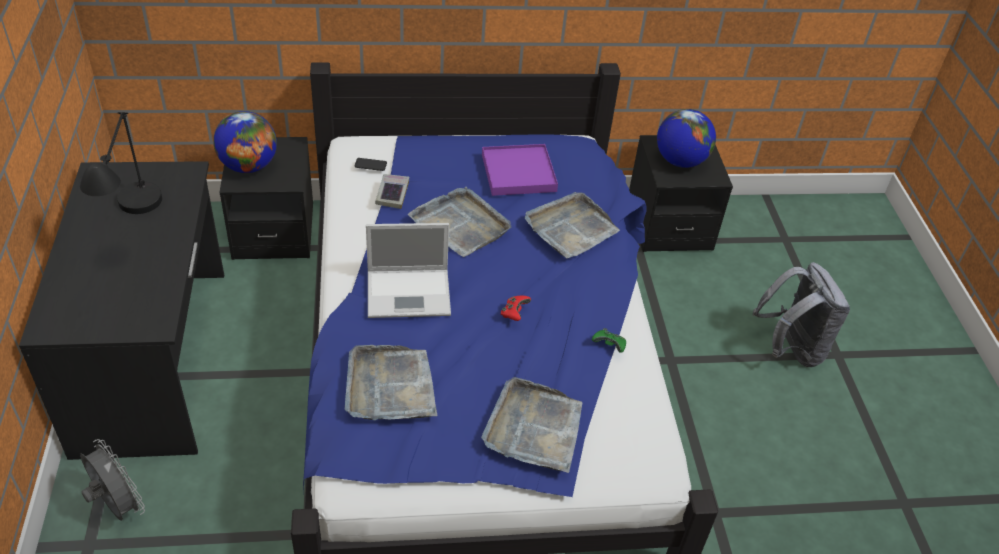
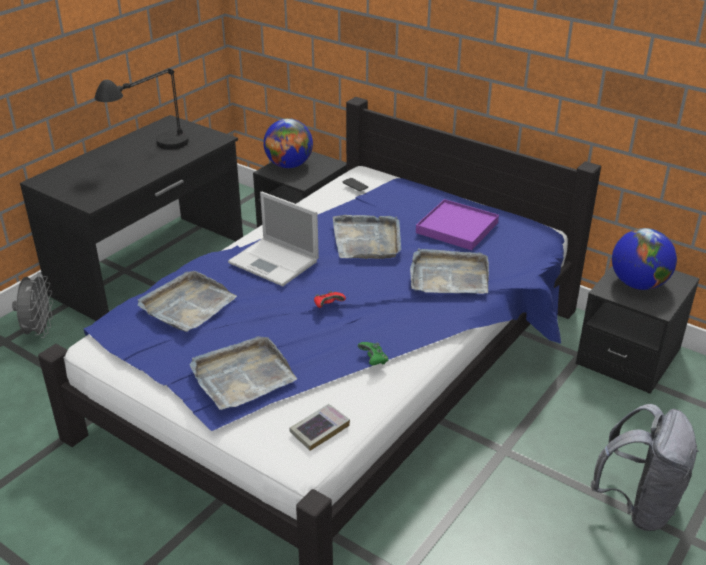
camera: 45 degrees right, 10 degrees down
book [375,174,409,209] -> book moved to [289,404,350,451]

